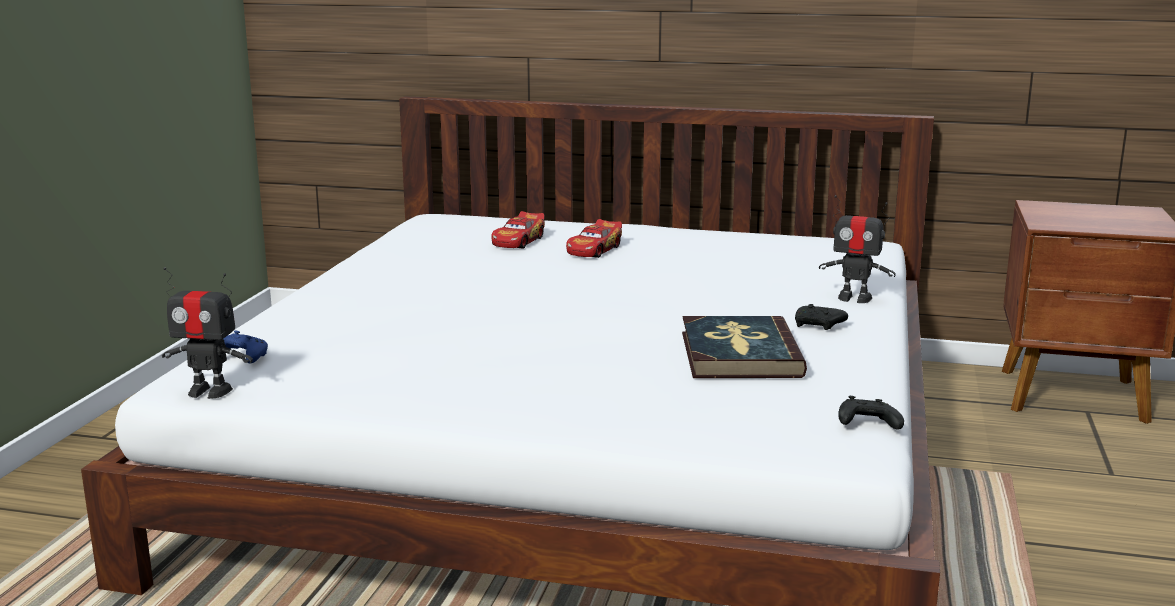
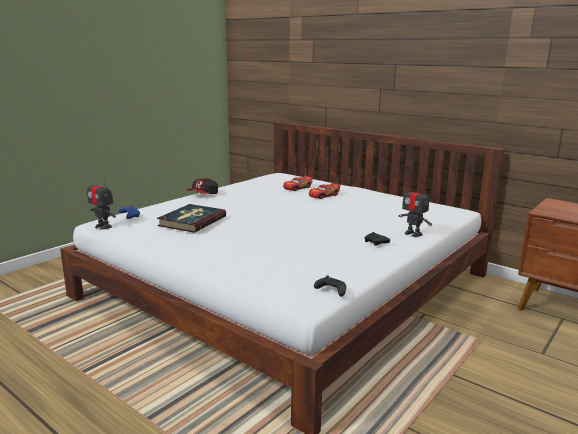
camera: 25 degrees right, 0 degrees up
book [682,316,807,378] -> book moved to [157,204,226,233]
none -> cap [186,178,218,194]

